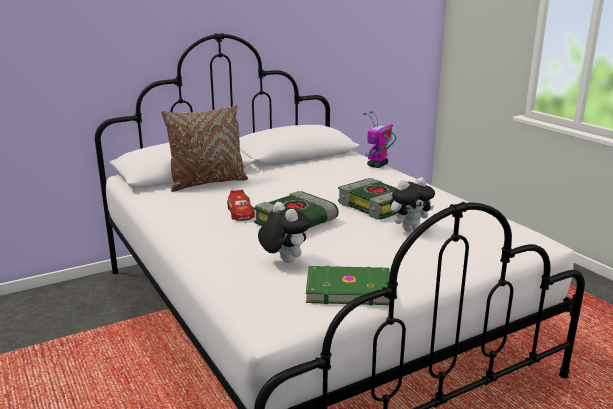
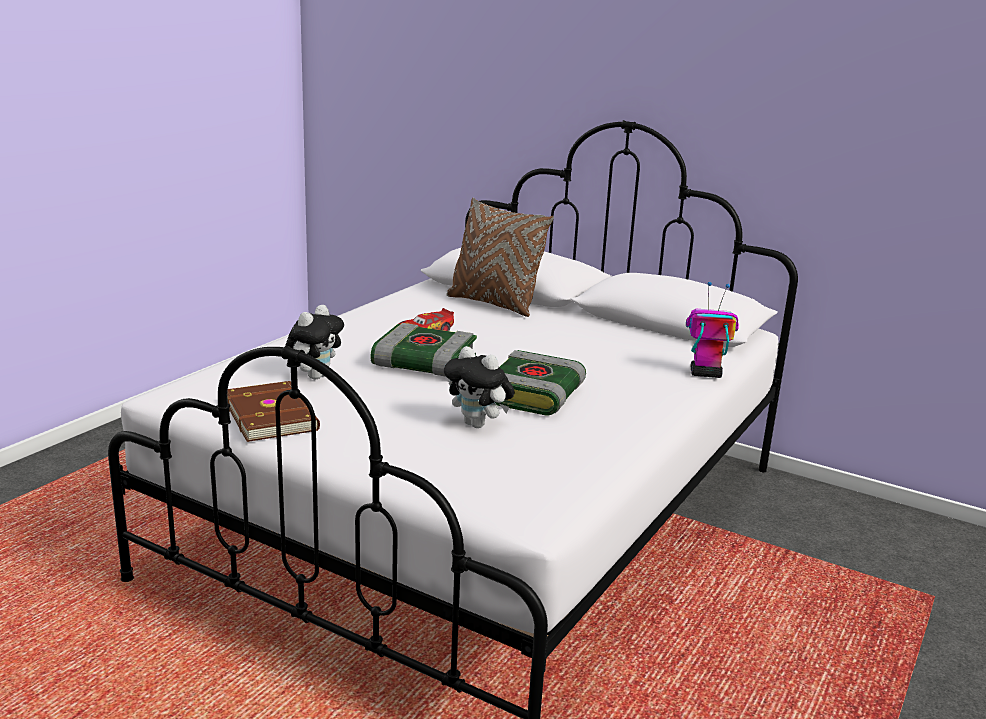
camera: 60 degrees right, 0 degrees up
green book [306,266,390,305] -> brown book [227,381,320,442]

